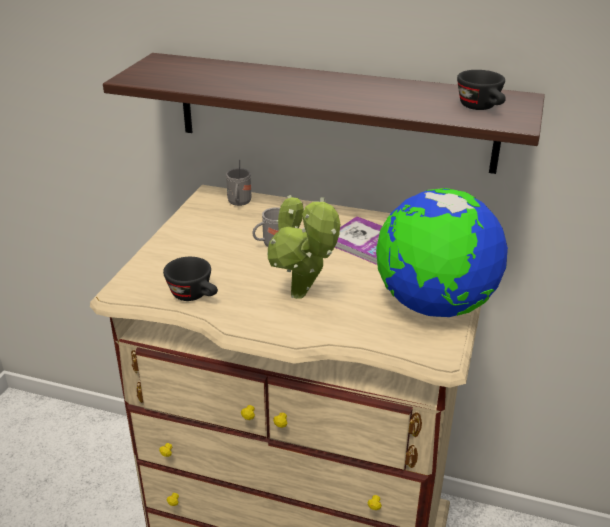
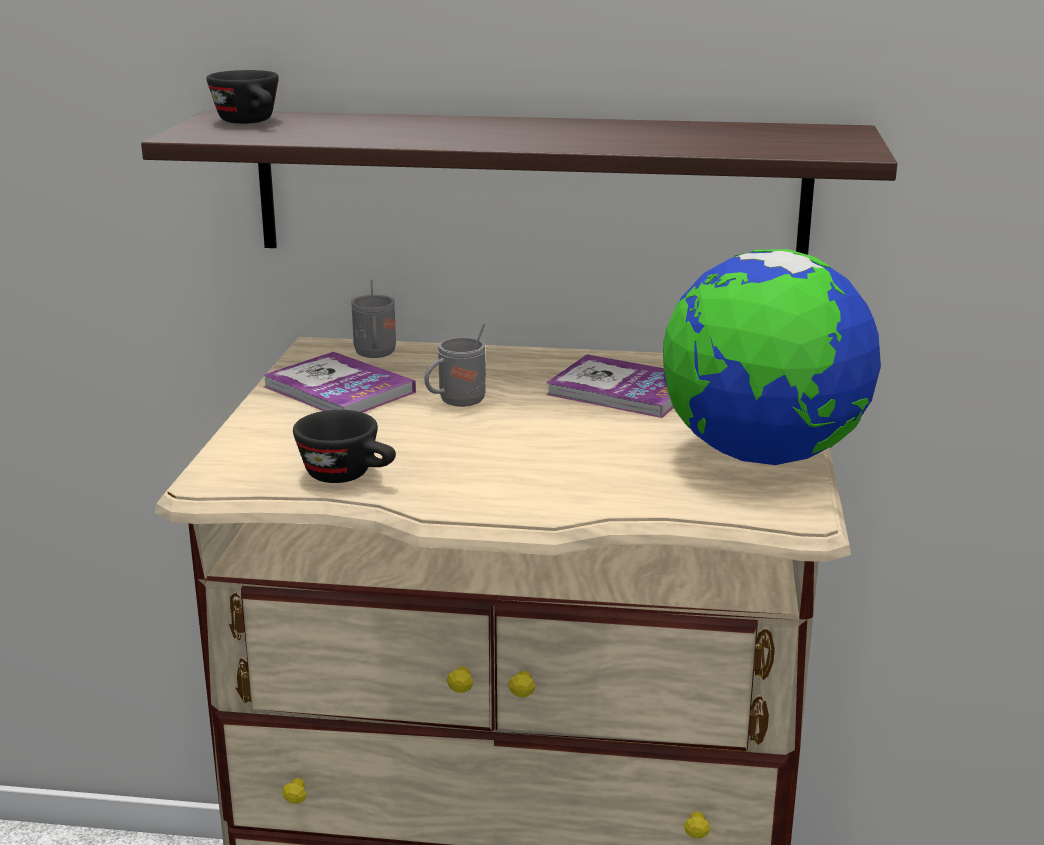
camera: 10 degrees left, 10 degrees down
potted plant [267,195,340,299] -> none
black cup [457,70,506,110] -> black cup moved to [206,70,279,124]
none -> book [263,352,416,413]

